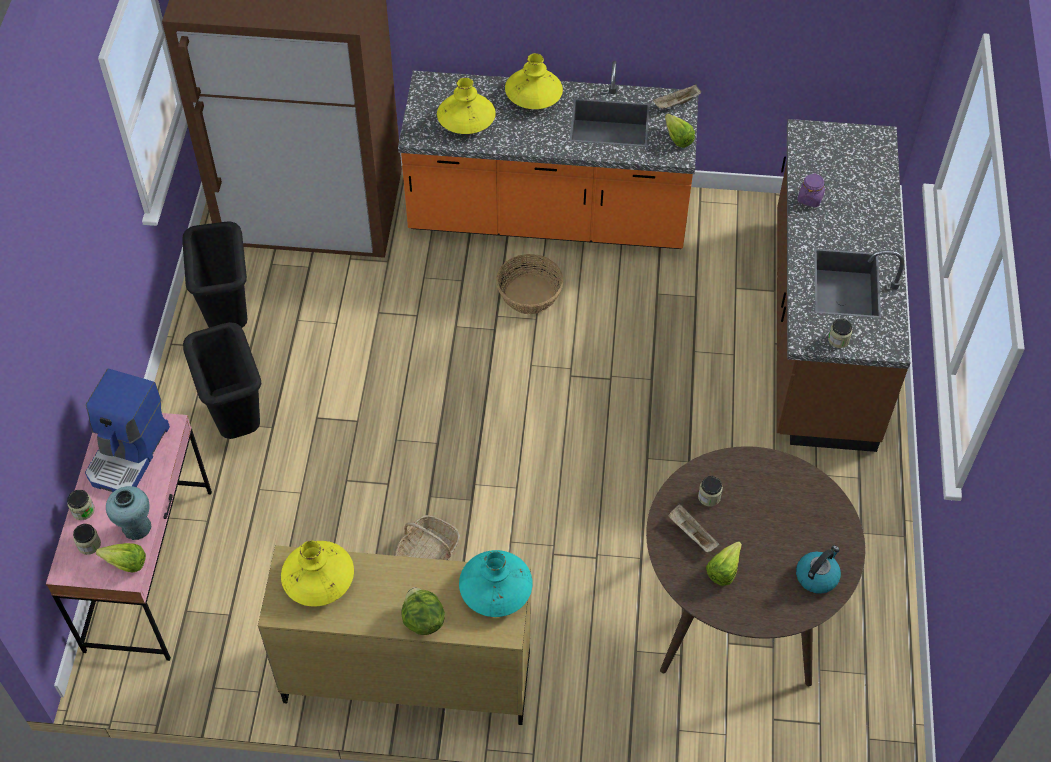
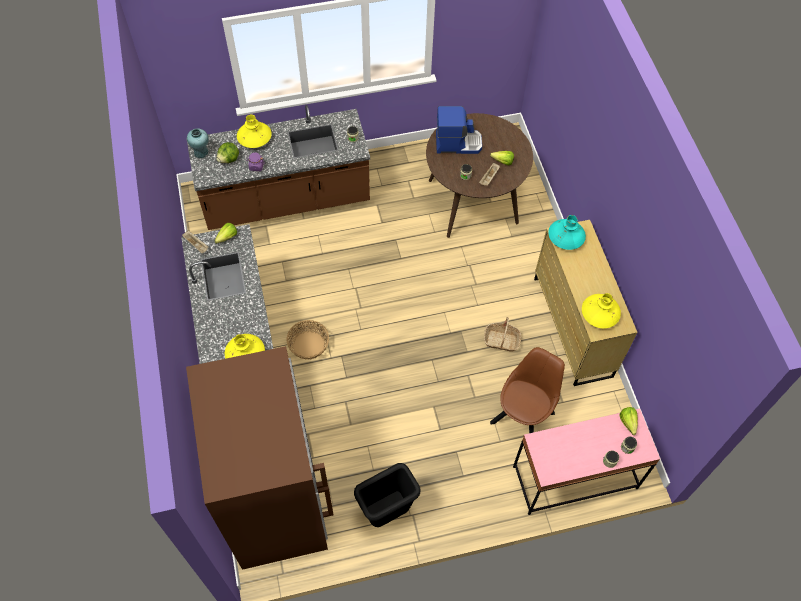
camera: 110 degrees left, 5 degrees up
coffee machine [85,369,170,492] -> coffee machine moved to [436,106,482,154]
turquoise vase [106,486,151,540] -> turquoise vase moved to [187,128,209,158]
black trash can [183,322,261,439] -> none
lettuce [401,587,445,635] -> lettuce moved to [216,142,239,163]
yellow vase [505,53,563,109] -> yellow vase moved to [237,115,272,148]
kettle [796,545,841,594] -> none
none -> brown chair [490,347,565,433]

